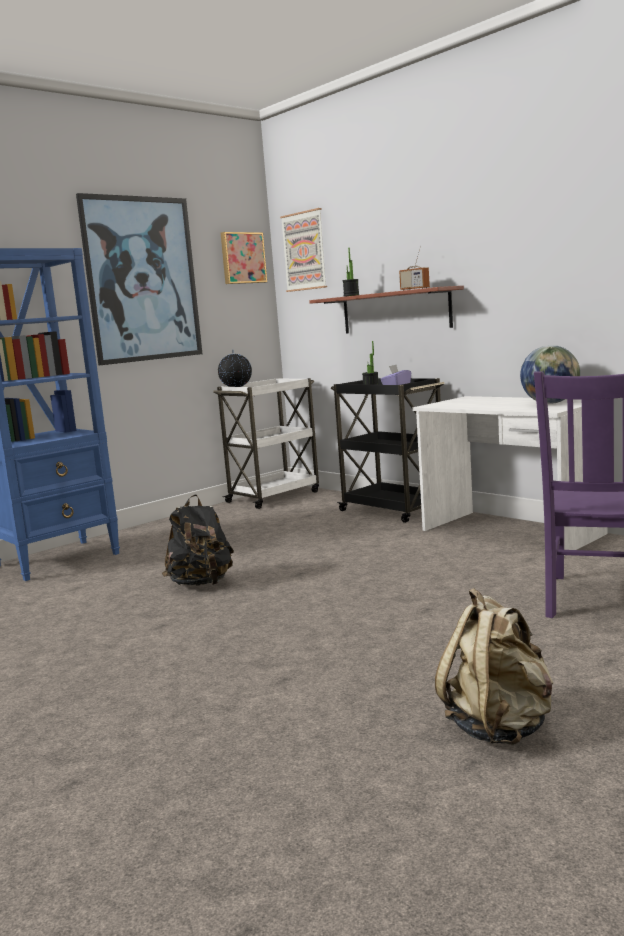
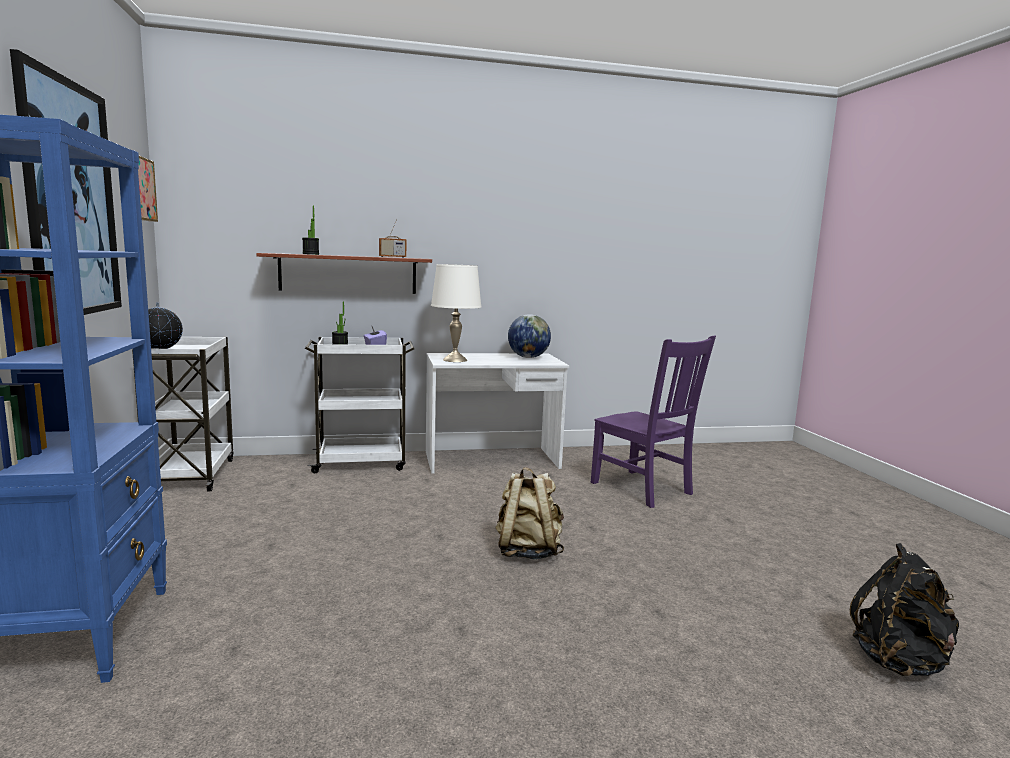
camera: 60 degrees left, 0 degrees up
black backpack [162,495,234,586] -> black backpack moved to [850,543,959,676]
picture [280,208,327,292] -> none
black cart [331,378,445,523] -> white cart [305,337,414,473]
beige backpack [435,588,553,745] -> beige backpack moved to [495,467,564,559]
none -> white table lamp [431,264,481,362]

